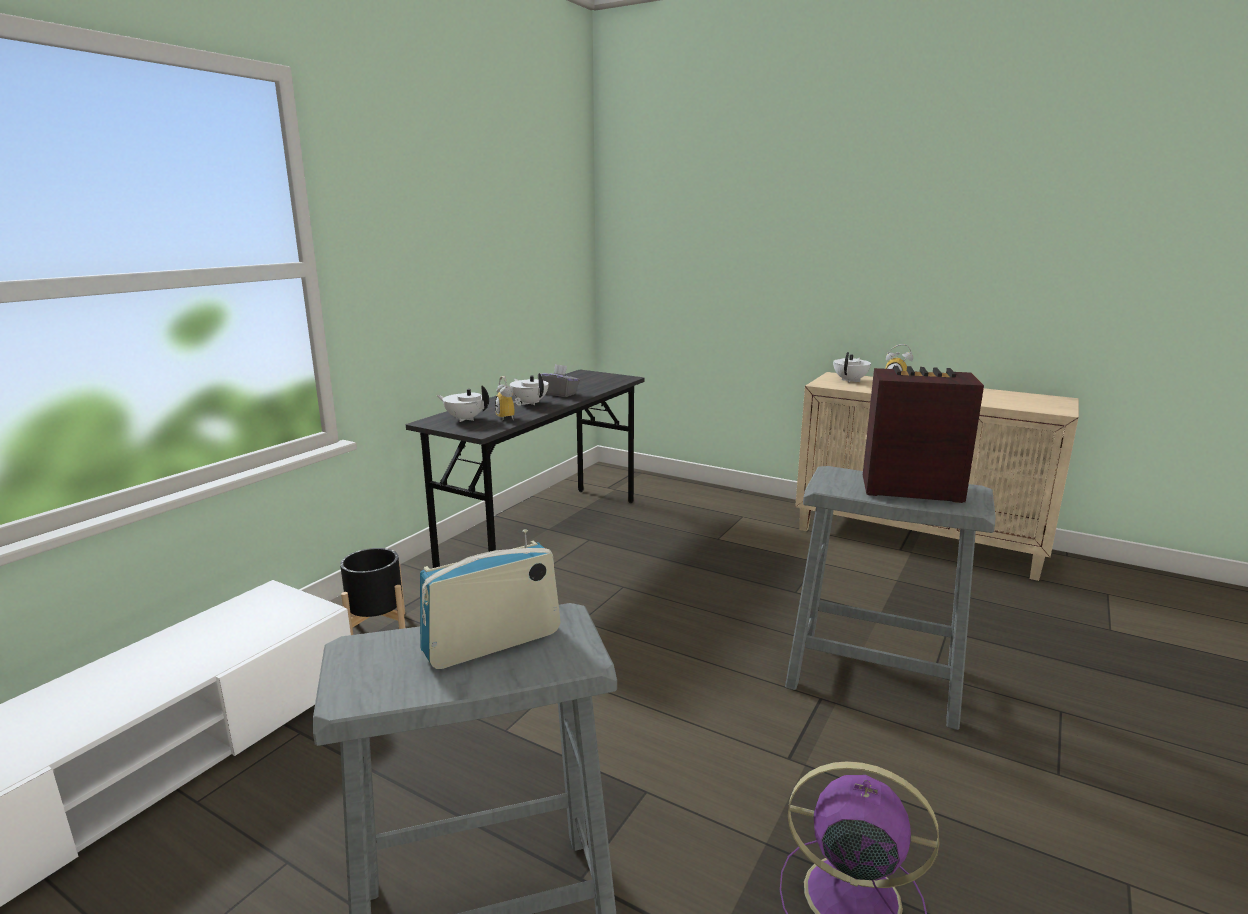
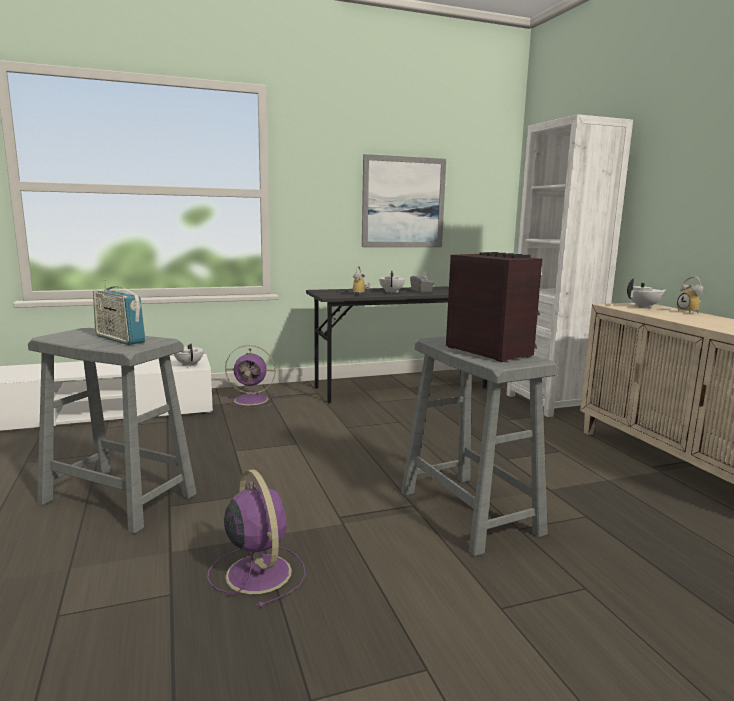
camera: 40 degrees right, 5 degrees down
black planter [340,548,405,635] -> purple fan [225,345,277,408]
radio [420,529,561,669] -> radio turned 150 degrees counterclockwise [93,280,146,345]
white teapot [437,385,489,422] -> white teapot moved to [174,343,204,367]
none -> picture [362,154,446,247]
none -> white bookcase [506,114,633,417]

